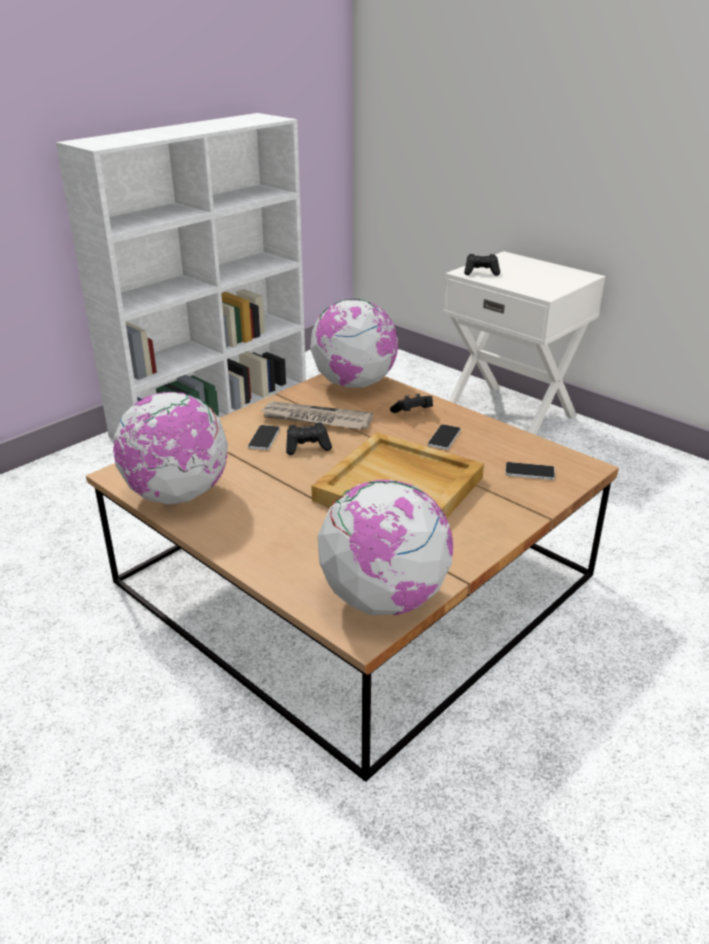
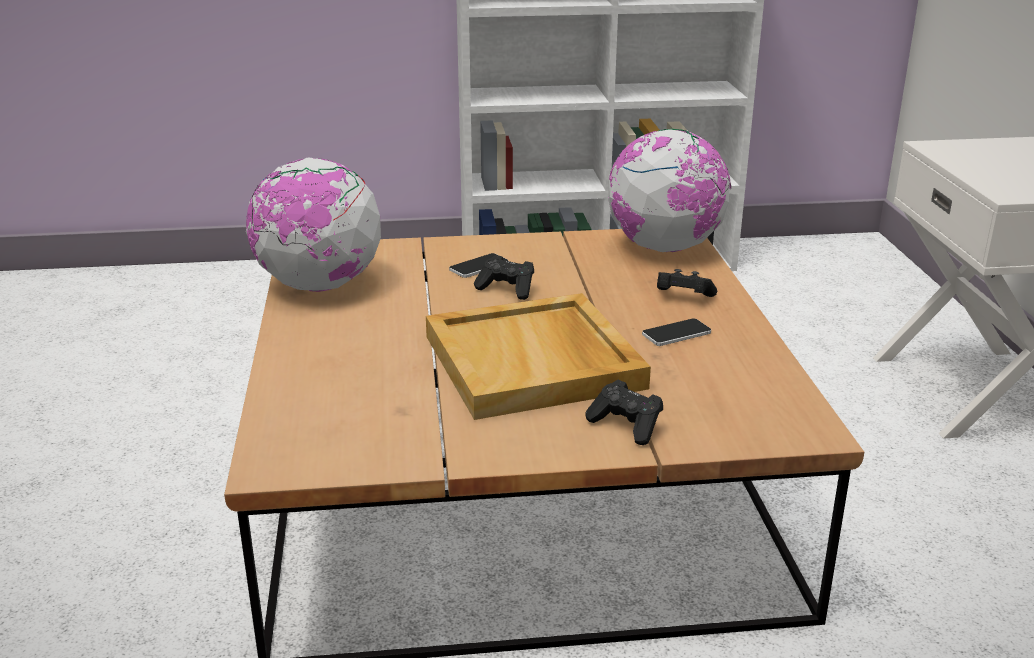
camera: 40 degrees right, 5 degrees down
newspaper [261,401,373,429] -> none
globe [318,480,453,615] -> none
black game controller [464,254,500,276] -> black game controller moved to [586,380,663,445]
phone [505,462,555,480] -> none

